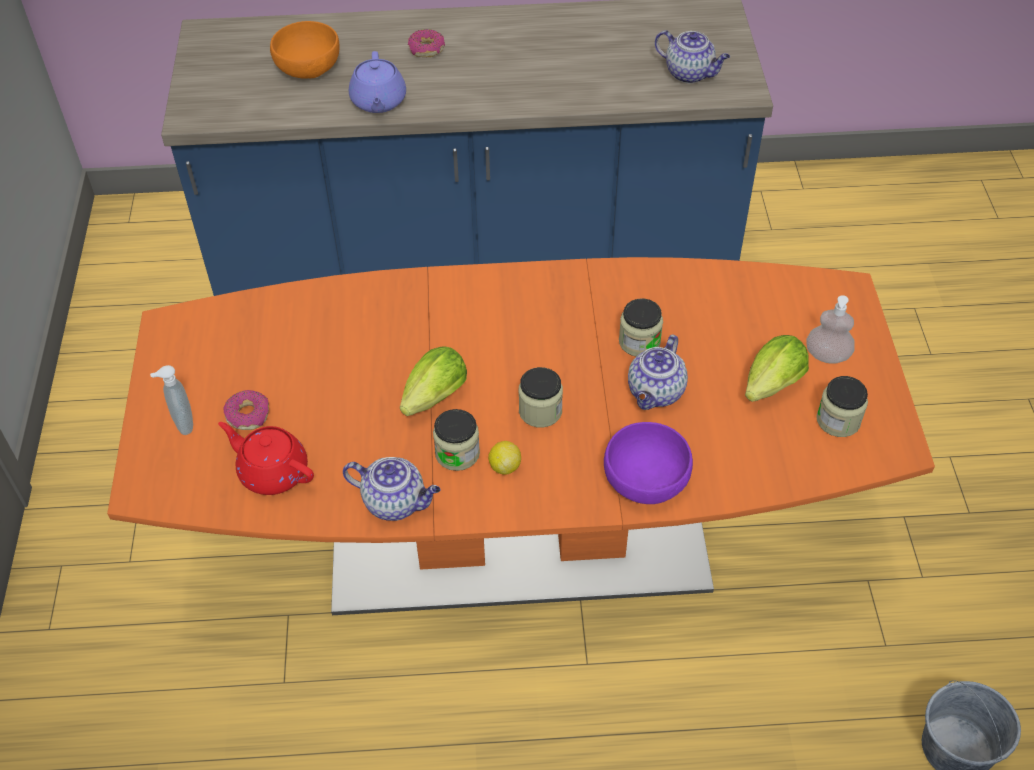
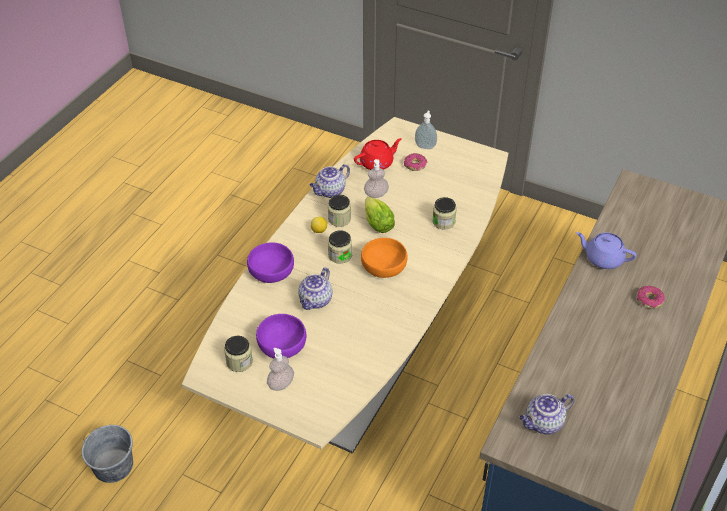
camera: 120 degrees right, 5 degrees down
orange dining table [107,257,935,615] -> beige dining table [182,117,508,454]
orange bowl [270,21,340,79] -> orange bowl moved to [361,238,408,278]
jar [619,298,663,356] -> jar moved to [432,197,457,230]
teapot [628,334,688,410] -> teapot turned 120 degrees counterclockwise [298,267,333,310]
lettuce [745,335,809,402] -> purple bowl [256,314,307,359]
none -> soap dispenser [364,159,389,198]

